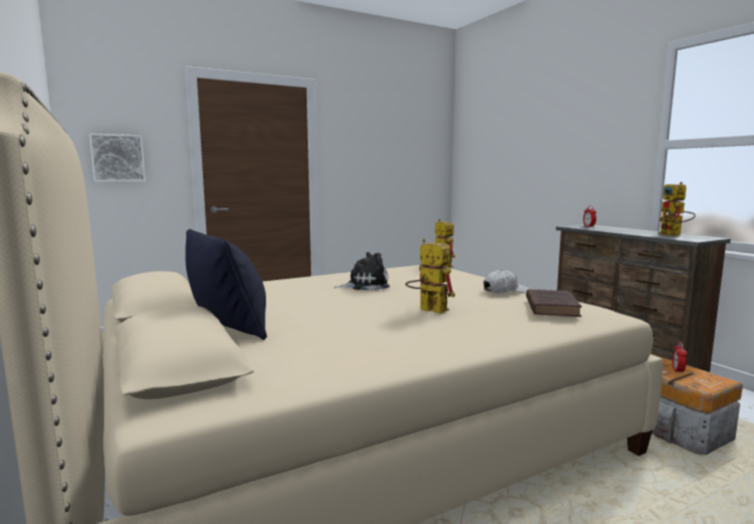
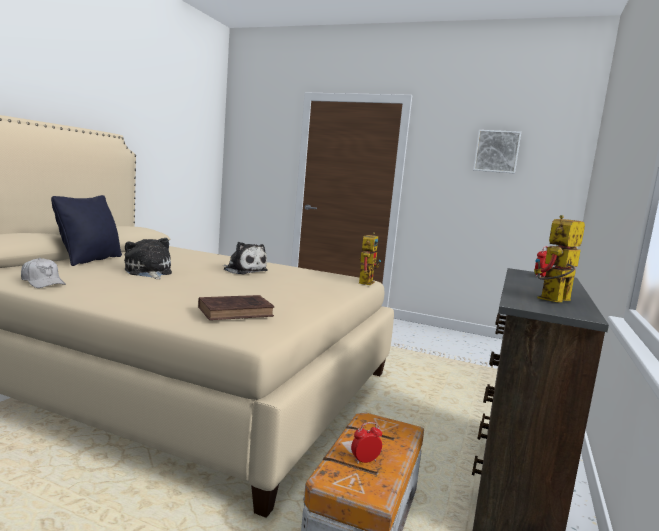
camera: 50 degrees right, 0 degrees up
picture [89,133,146,182] -> picture moved to [473,130,521,174]
toy robot [405,239,455,314] -> none
white cap [483,269,529,293] -> white cap moved to [21,258,66,288]
none -> plush toy [124,238,172,279]

